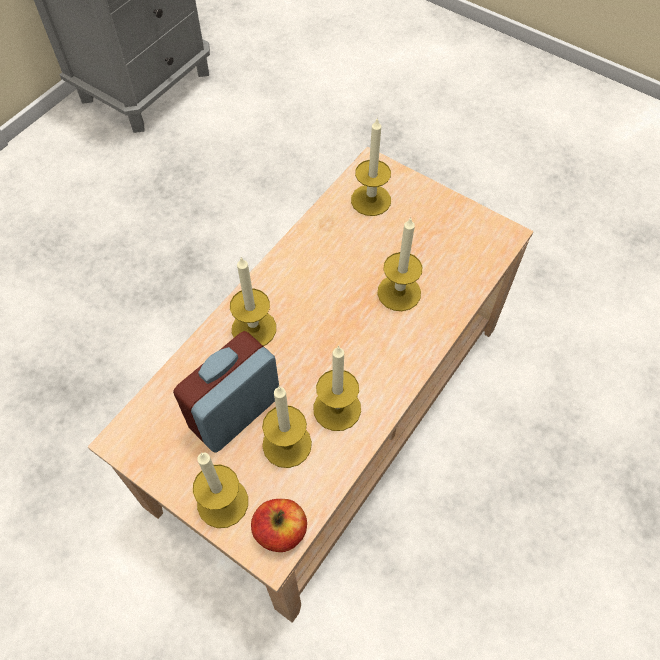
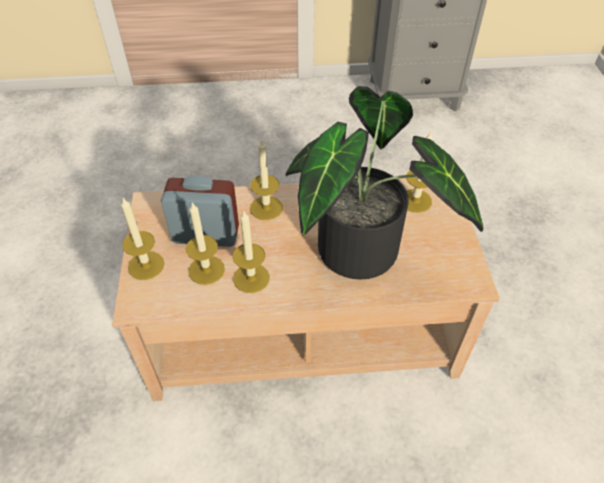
camera: 50 degrees right, 10 degrees down
apple [251,499,307,552] -> none
candle [377,217,423,311] -> potted plant [286,86,483,280]

